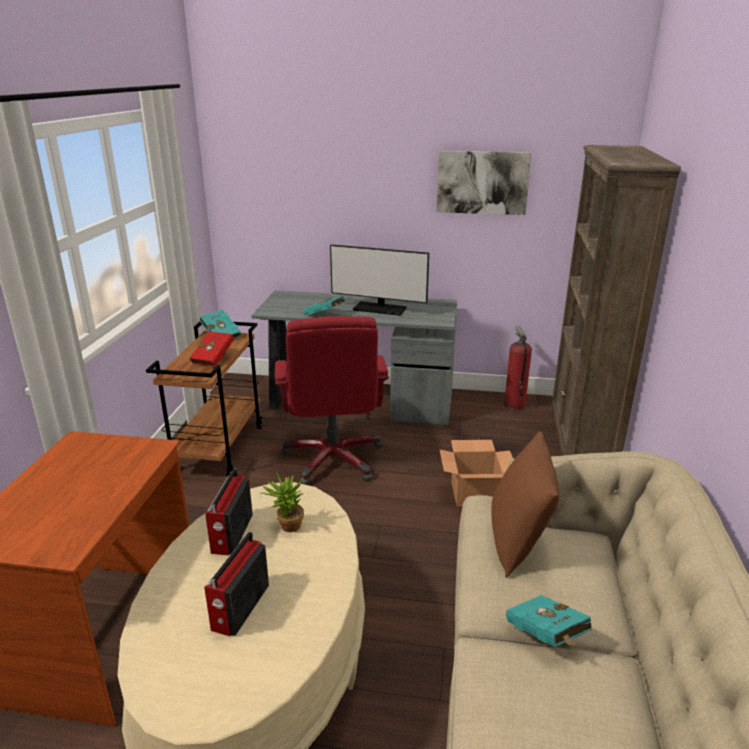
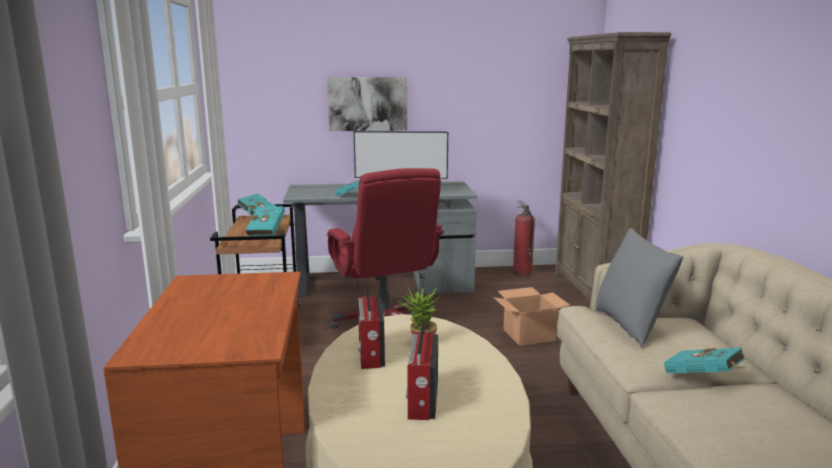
camera: 15 degrees left, 10 degrees down
red book [189,331,234,367] -> turquoise book [246,206,285,236]
picture [436,151,532,215] -> picture moved to [327,77,407,131]
brown pillow [491,432,559,578] -> grey pillow [596,228,684,347]

